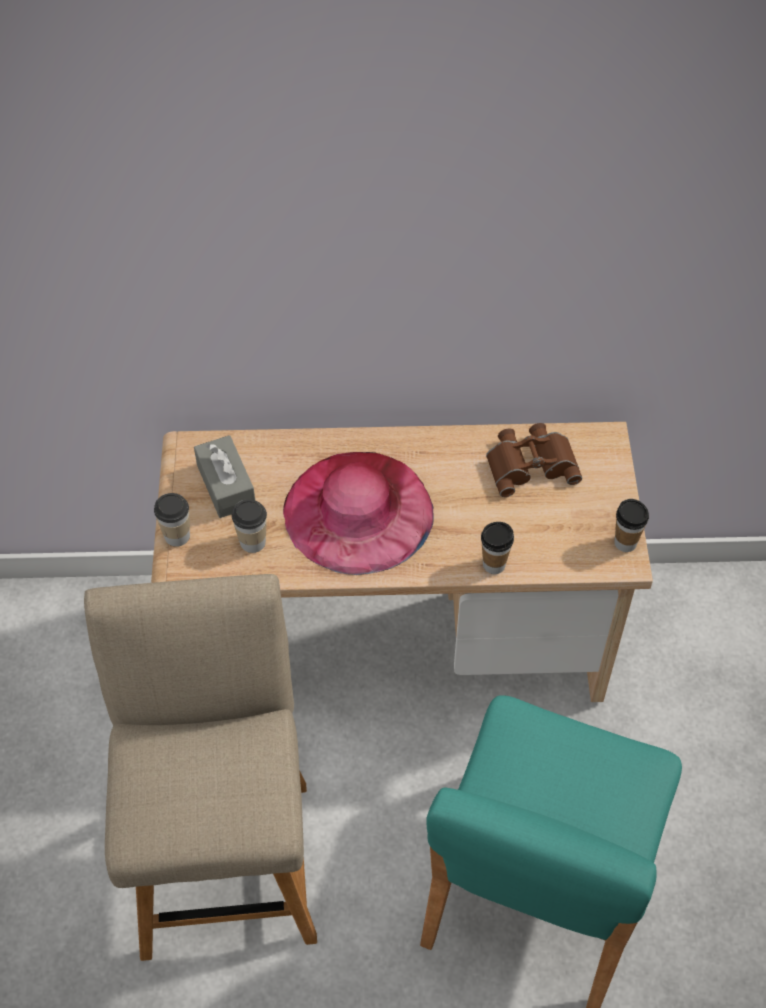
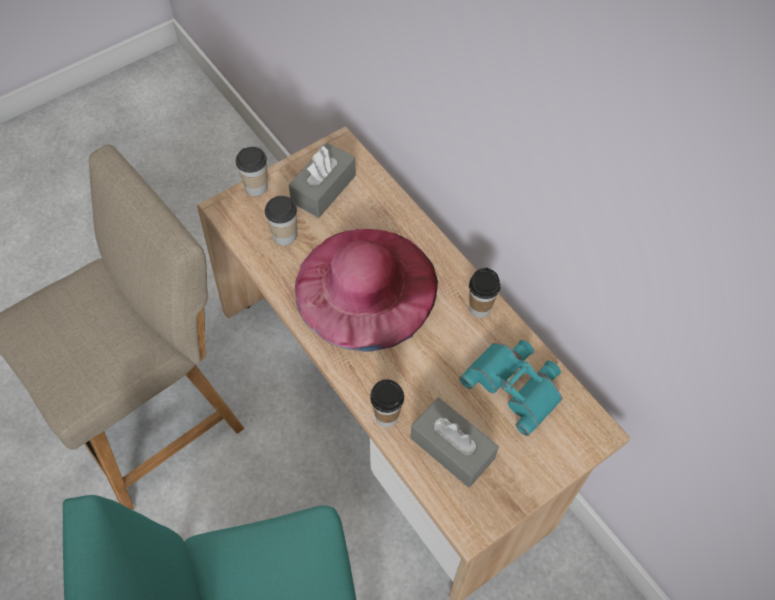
camera: 55 degrees right, 5 degrees up
brown binoculars [486,423,582,497] -> turquoise binoculars [460,340,562,436]
cup [614,499,649,552] -> cup moved to [469,268,501,318]
none -> grey tissue box [410,398,499,488]

